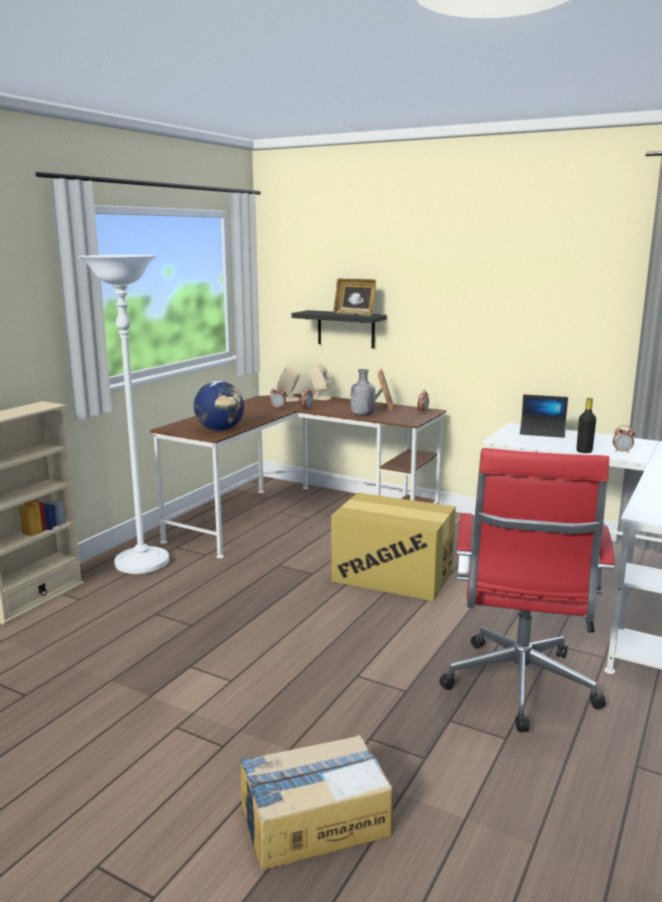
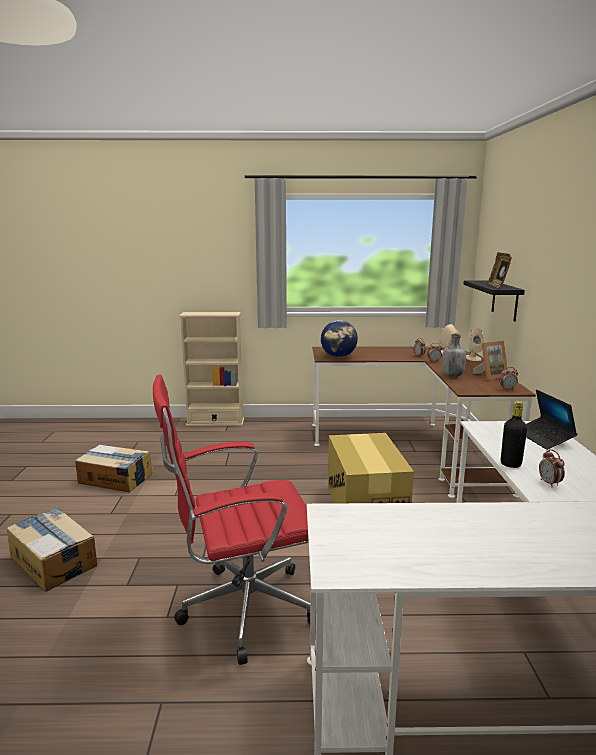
camera: 60 degrees right, 0 degrees up
white floor lamp [78,255,169,574] -> none
none -> cardboard box [75,445,152,492]

